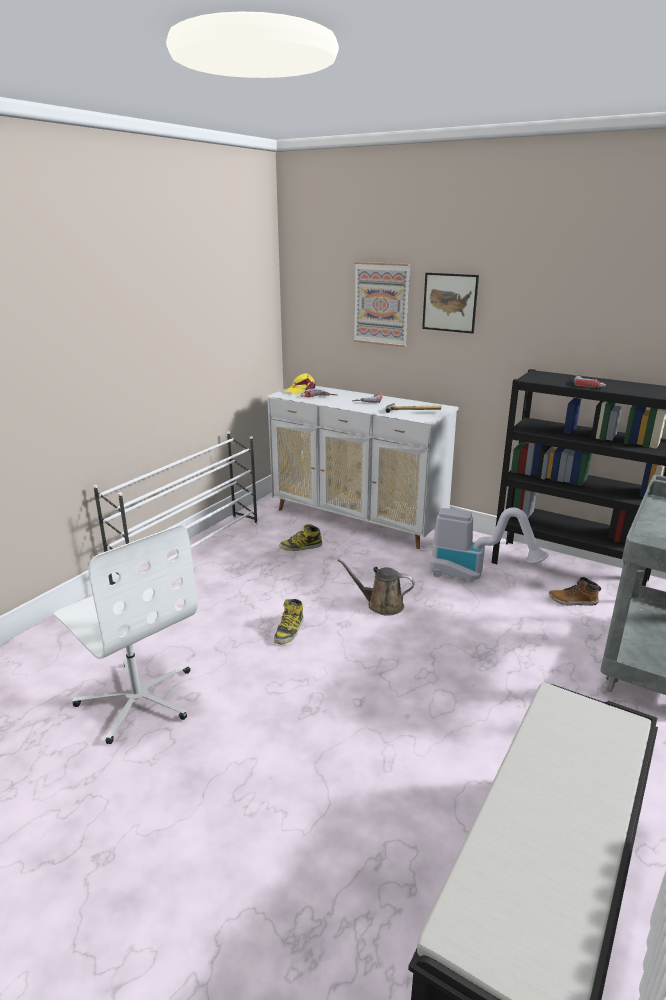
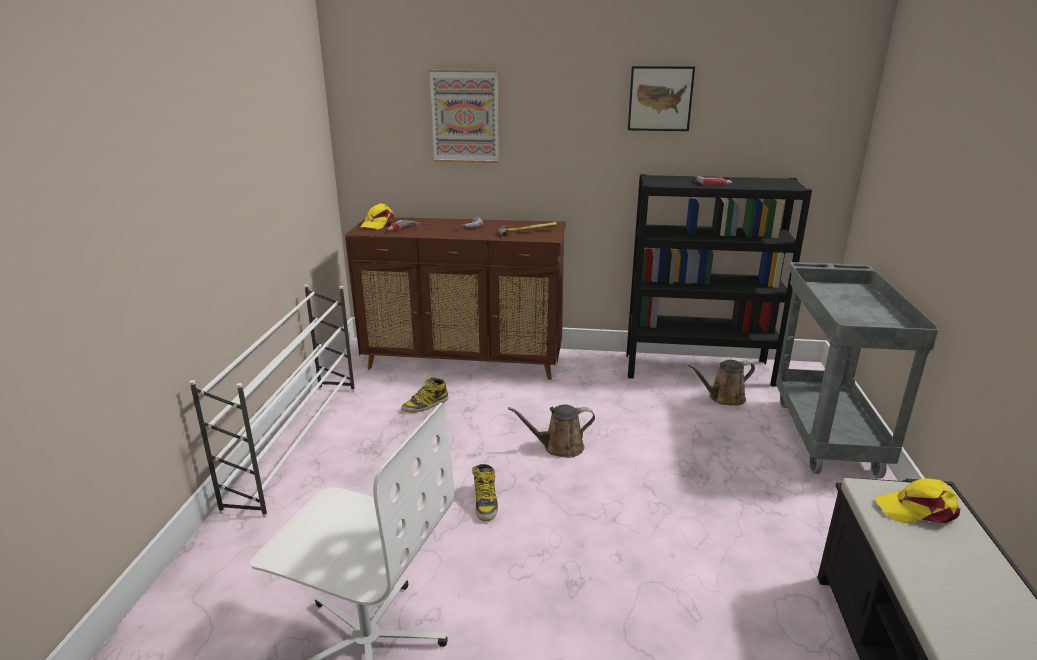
camera: 25 degrees left, 0 degrees up
white cabinet [267,386,459,549] -> brown cabinet [344,217,566,380]
picture [422,273,479,333] -> picture moved to [628,66,695,131]
vacuum cleaner [430,507,548,582] -> none
boot [549,577,601,606] -> brown watering can [688,360,755,406]
none -> yellow cap [875,478,961,523]

